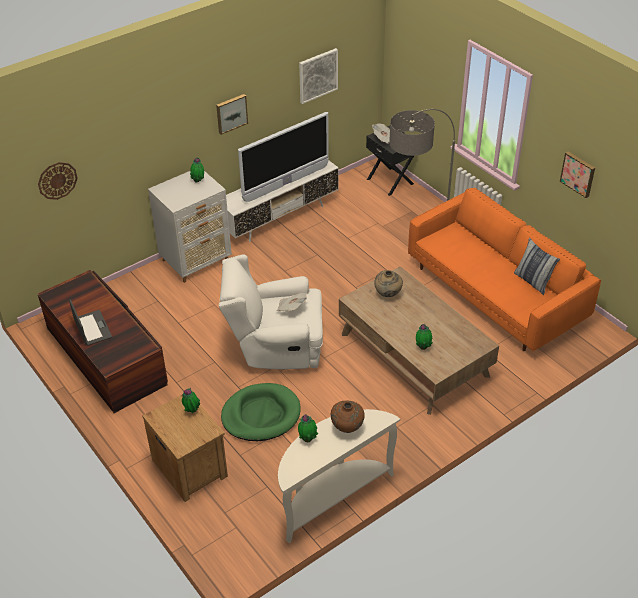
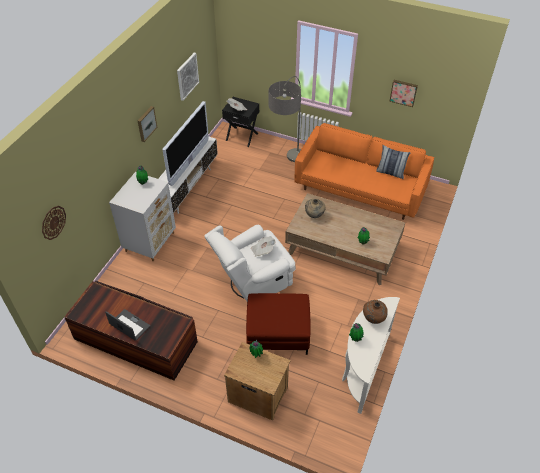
camera: 30 degrees left, 5 degrees up
green dog bed [221,383,301,441] -> red ottoman [246,293,311,355]

